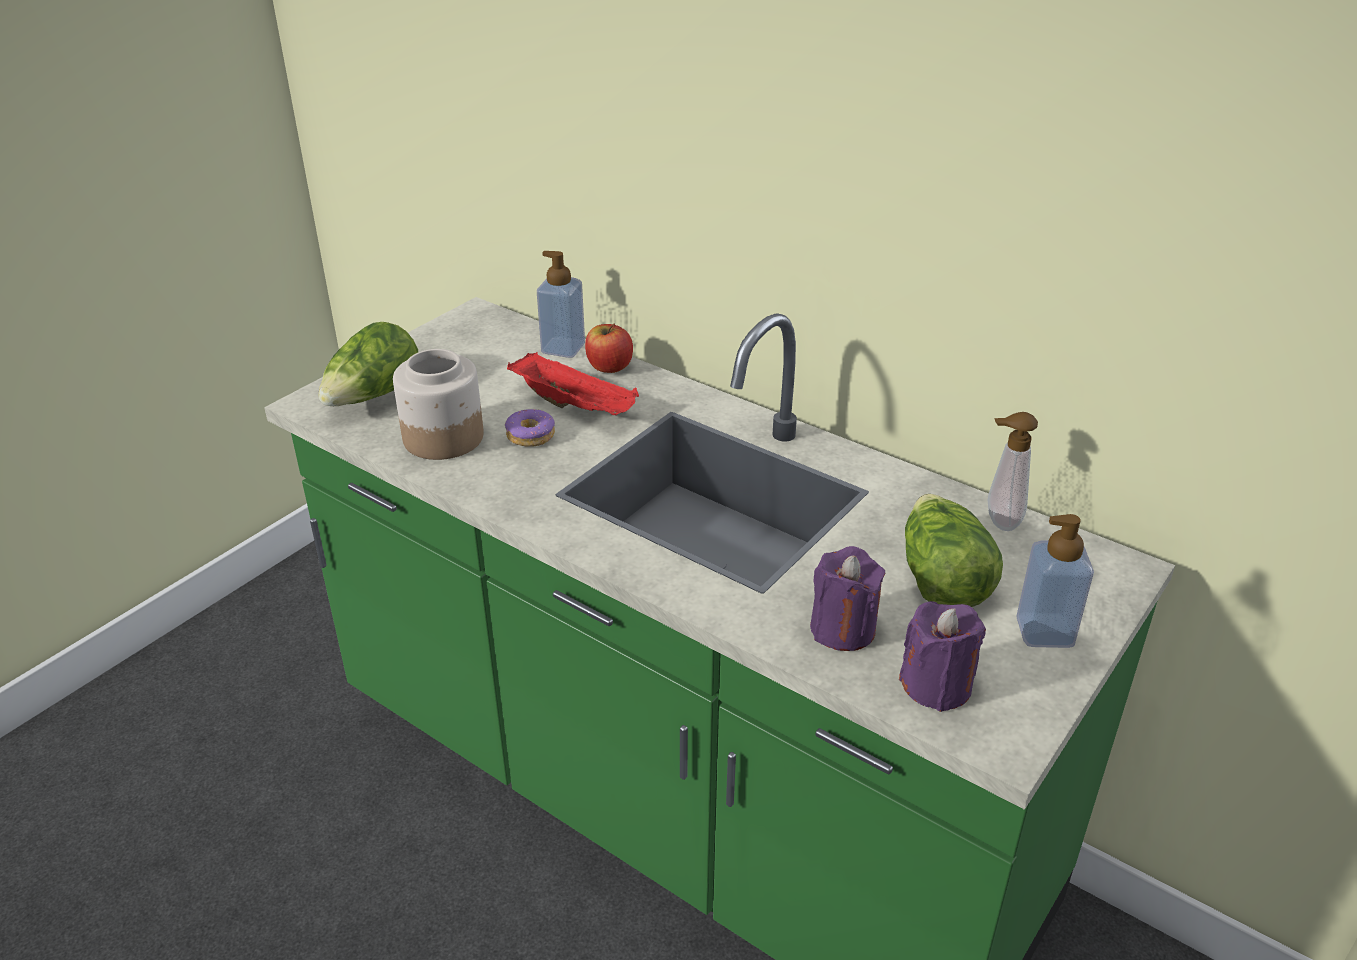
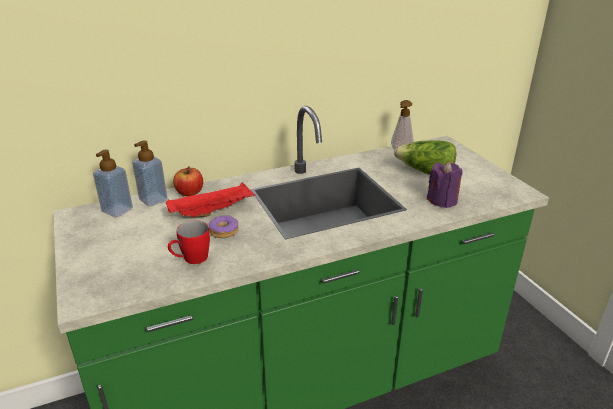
camera: 60 degrees left, 5 degrees down
lettuce [319,322,418,406] -> none
jar [393,349,484,460] -> red mug [168,221,210,264]
purple candle [899,601,986,712] -> none
soap dispenser [1016,514,1094,648] -> soap dispenser moved to [93,150,133,217]

